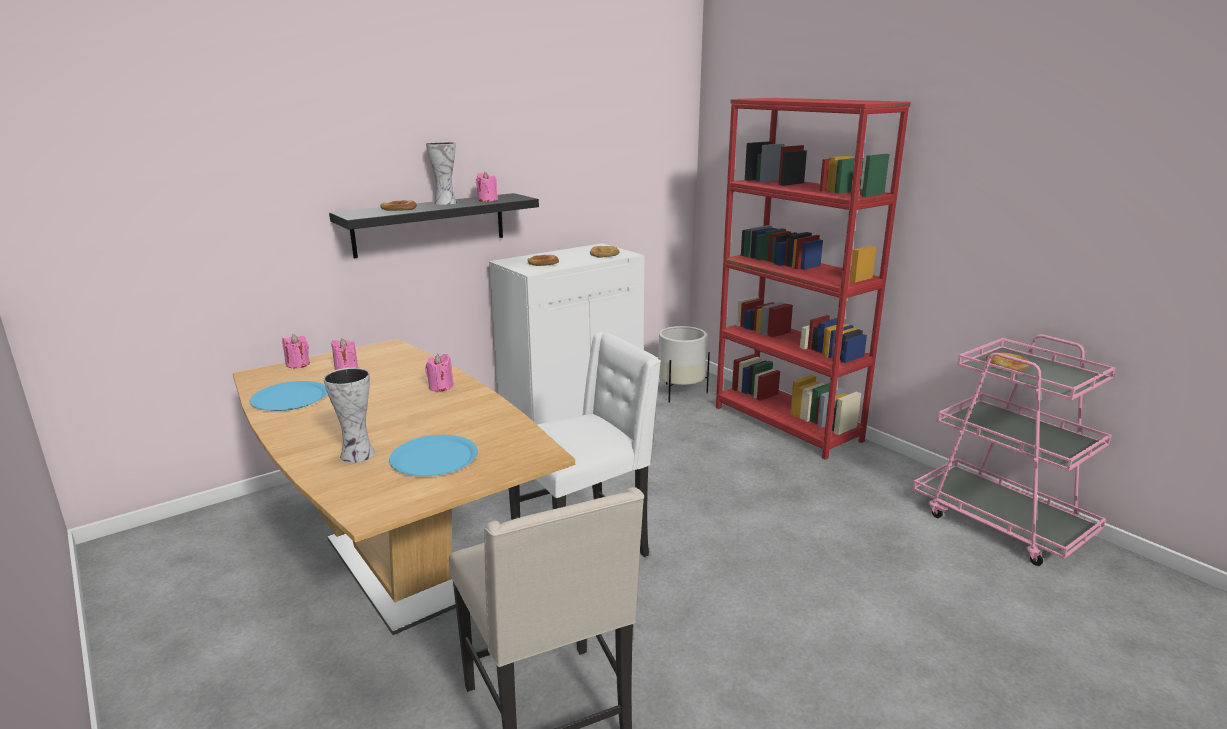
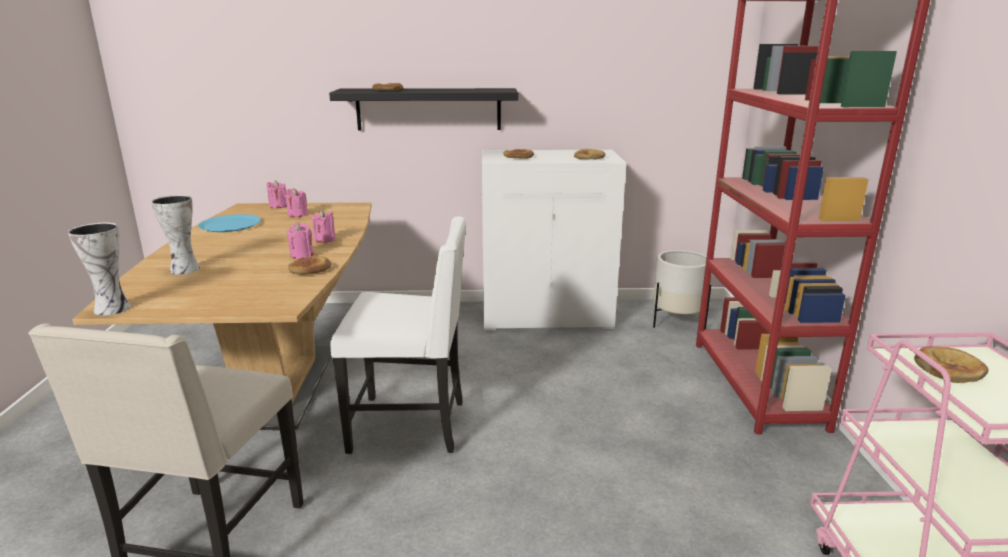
camera: 35 degrees right, 0 degrees up
blue plate [389,435,478,476] -> none
vase [426,142,457,205] -> vase moved to [68,223,131,316]
pink candle [476,171,498,202] -> pink candle moved to [286,223,314,259]
none -> bread [288,256,331,275]

